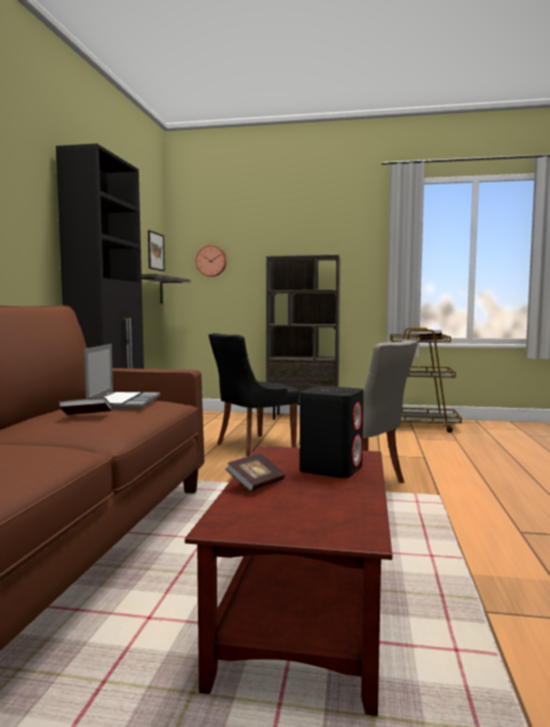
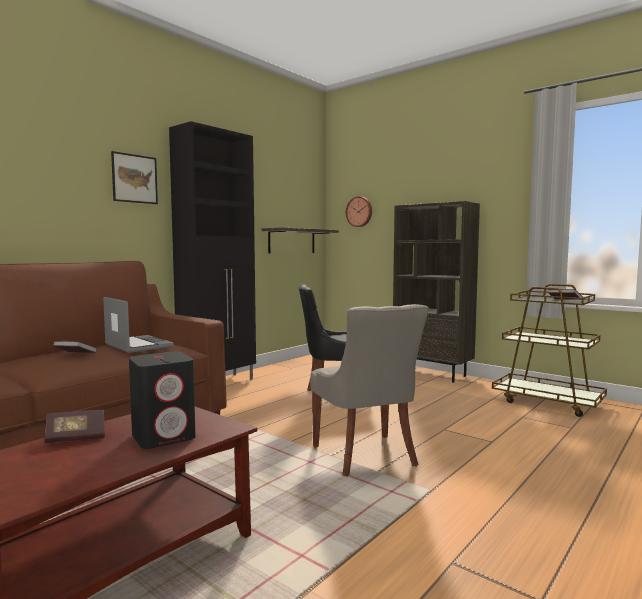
camera: 30 degrees right, 0 degrees up
laptop [84,344,161,409] -> laptop turned 75 degrees counterclockwise [103,297,174,353]
picture [148,230,165,271] -> picture moved to [111,151,158,204]

